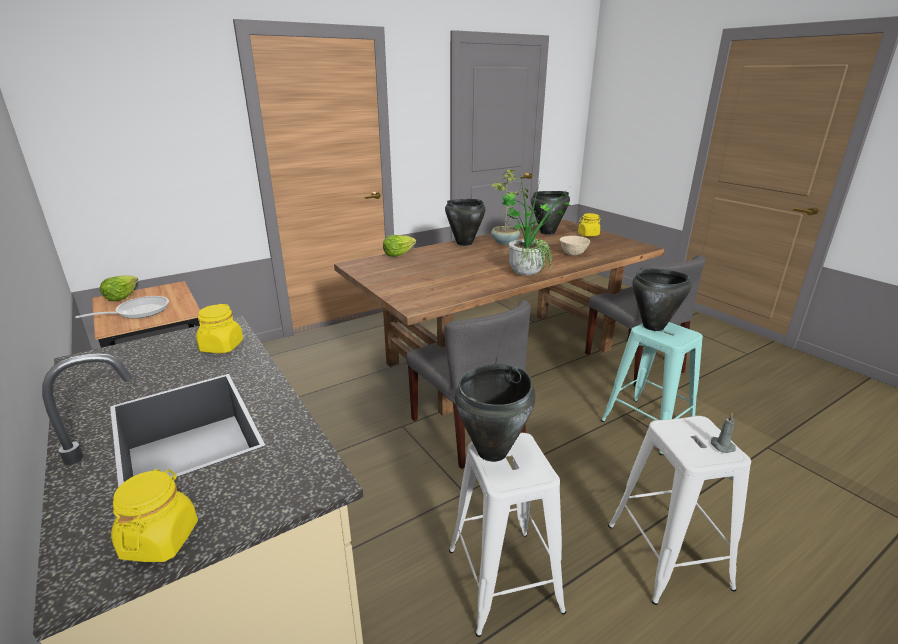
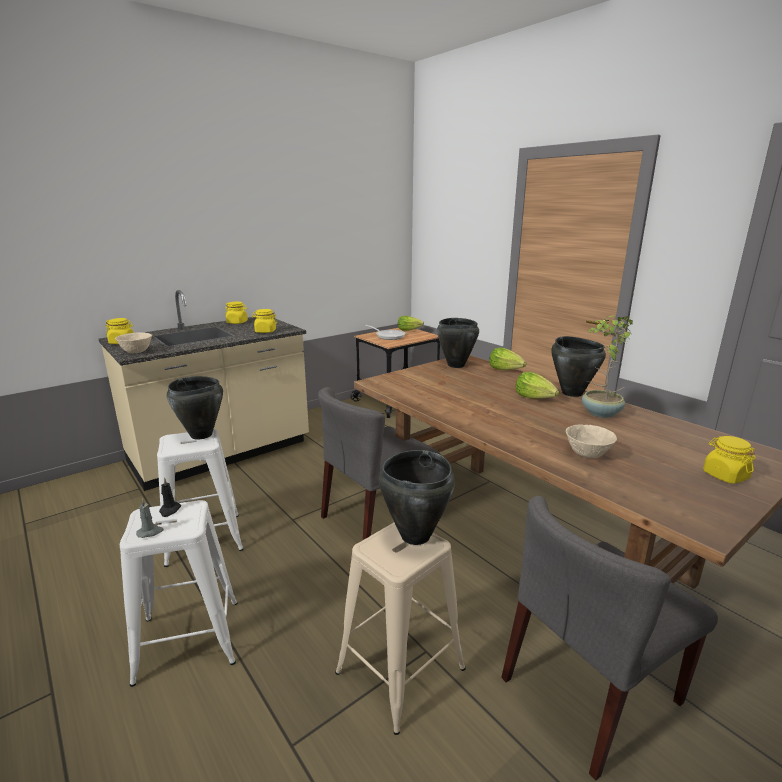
camera: 85 degrees right, 5 degrees down
potted plant [502,172,571,275] -> none
black cooking pot [531,191,570,235] -> black cooking pot moved to [437,318,479,368]
turquoise stool [601,322,703,455] -> beige stool [335,522,466,735]
none -> beige bowl [115,332,152,353]
none -> black candle [159,477,181,517]
none -> yellow jar [225,302,248,324]
none -> lettuce [515,372,559,399]

